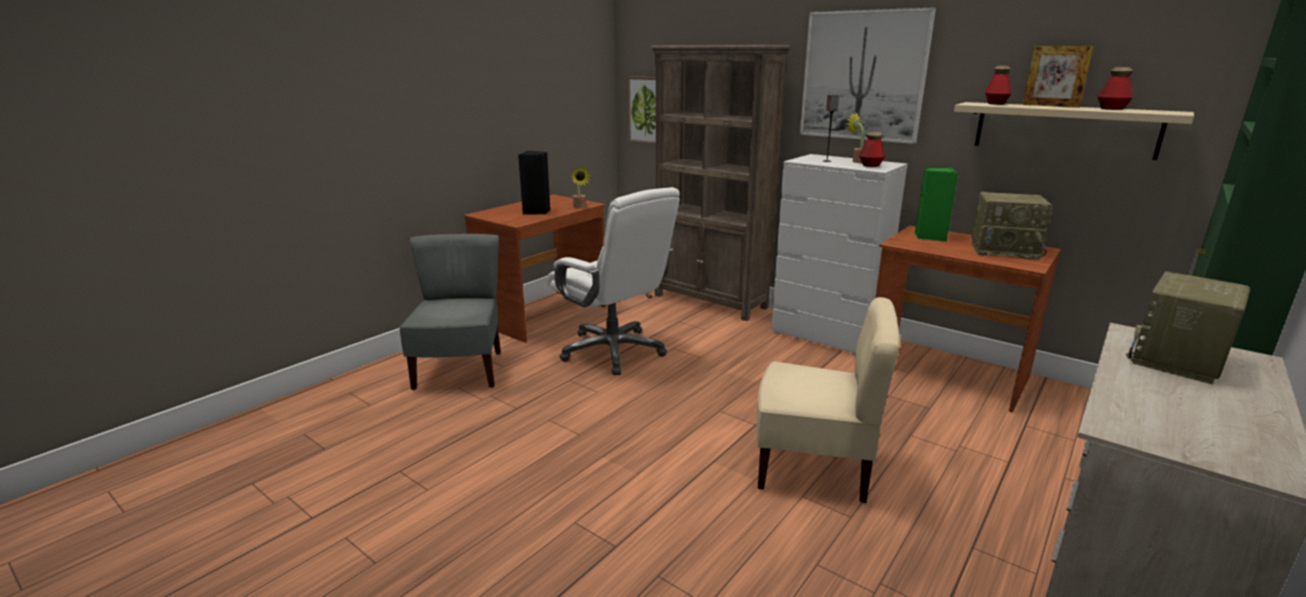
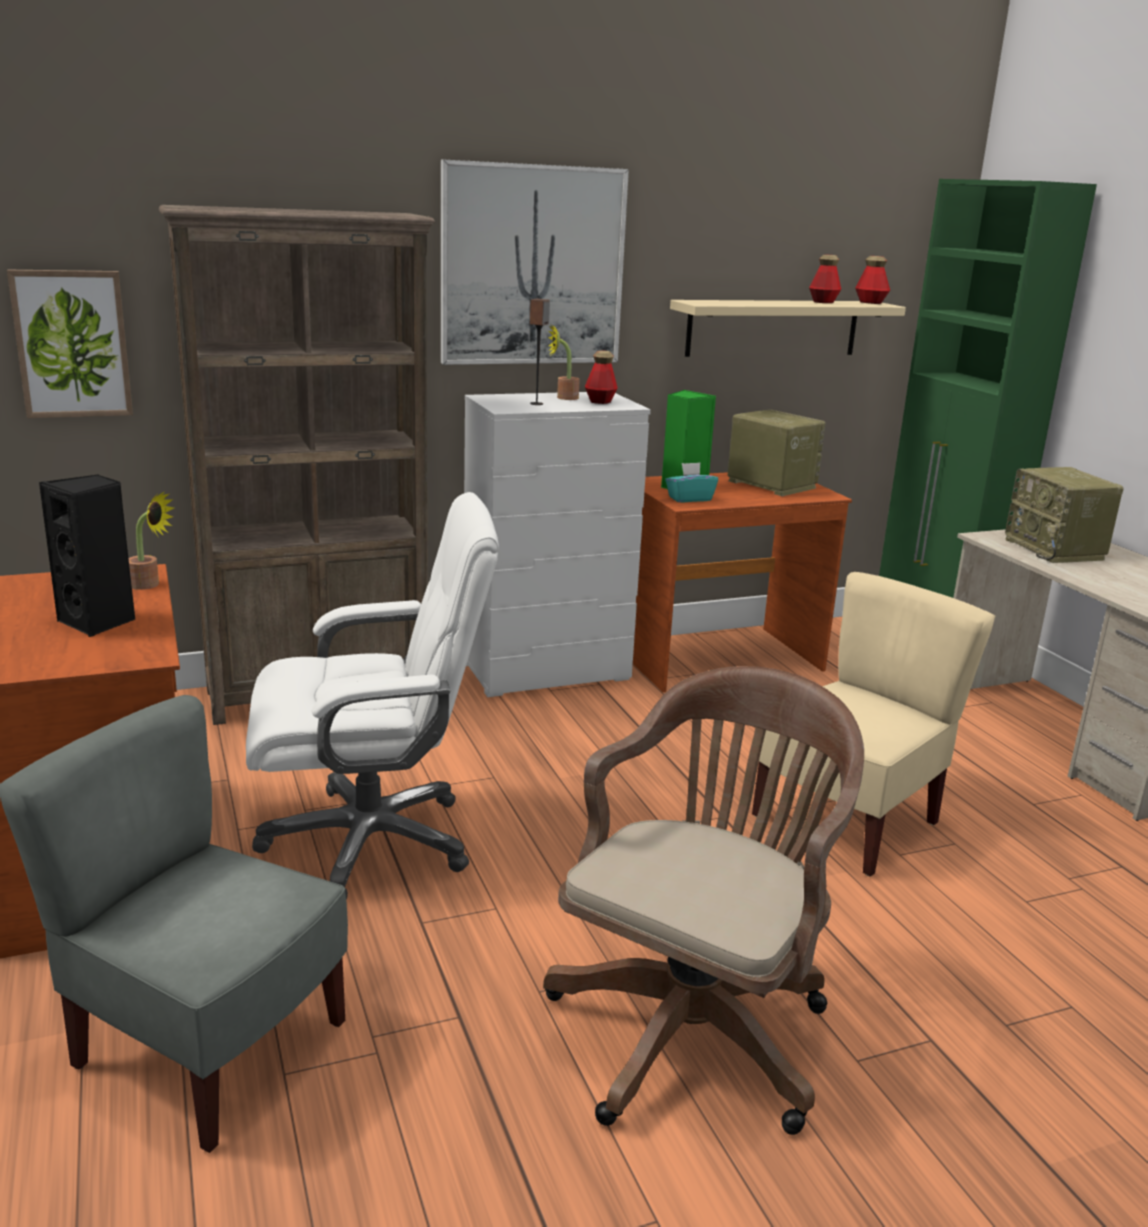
camera: 60 degrees left, 0 degrees up
radio [971,192,1053,260] -> radio turned 90 degrees counterclockwise [728,409,825,496]
bottle [985,66,1012,105] -> bottle moved to [855,256,890,304]
picture frame [1022,46,1094,108] -> none
none -> brown office chair [543,666,864,1135]
none -> turquoise tissue box [666,462,718,502]

